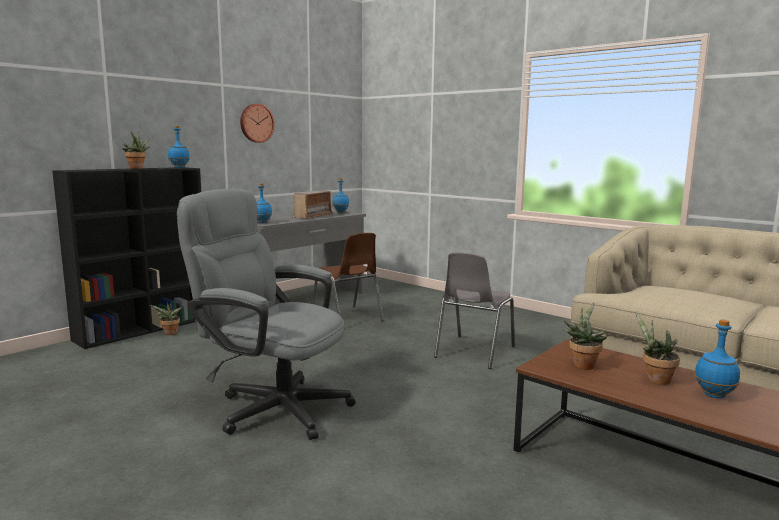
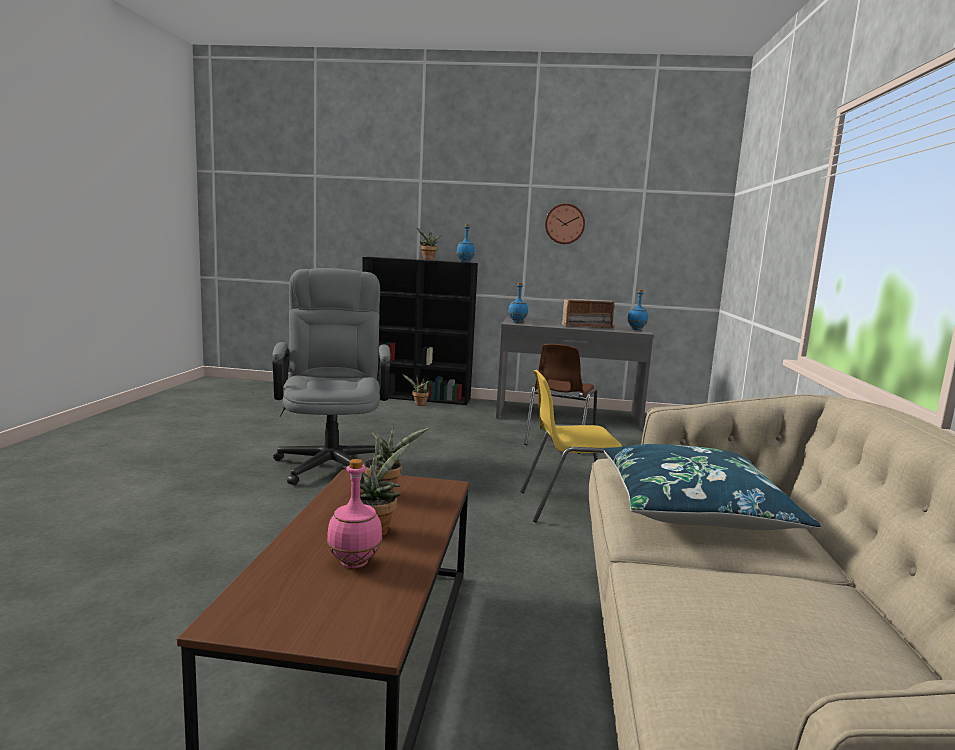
camera: 55 degrees right, 0 degrees up
grey chair [434,252,515,369] -> yellow chair [520,370,622,522]
blue bottle [694,319,740,398] -> pink bottle [327,459,382,568]
none -> blue pillow [604,444,821,530]

